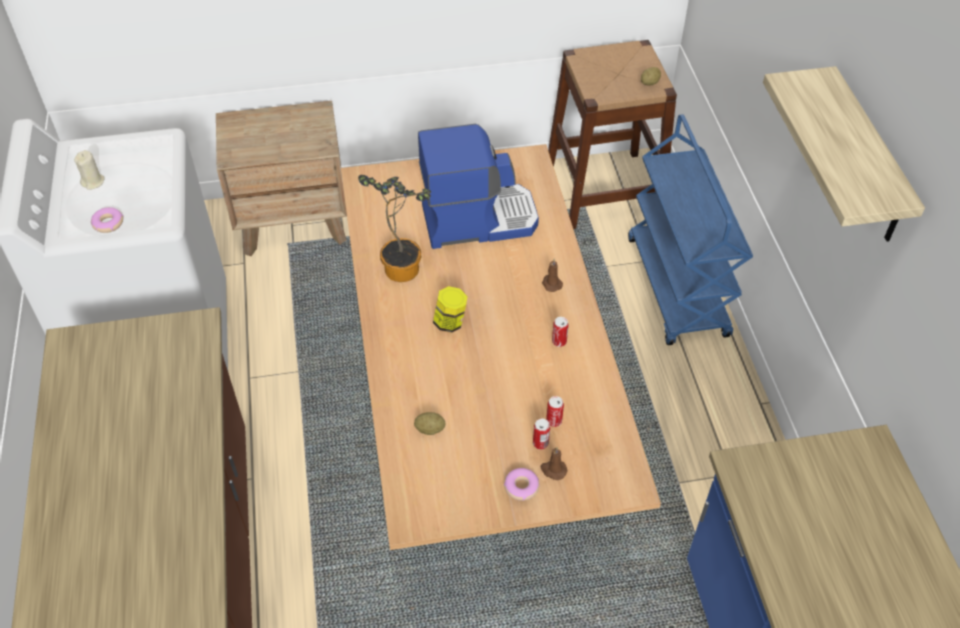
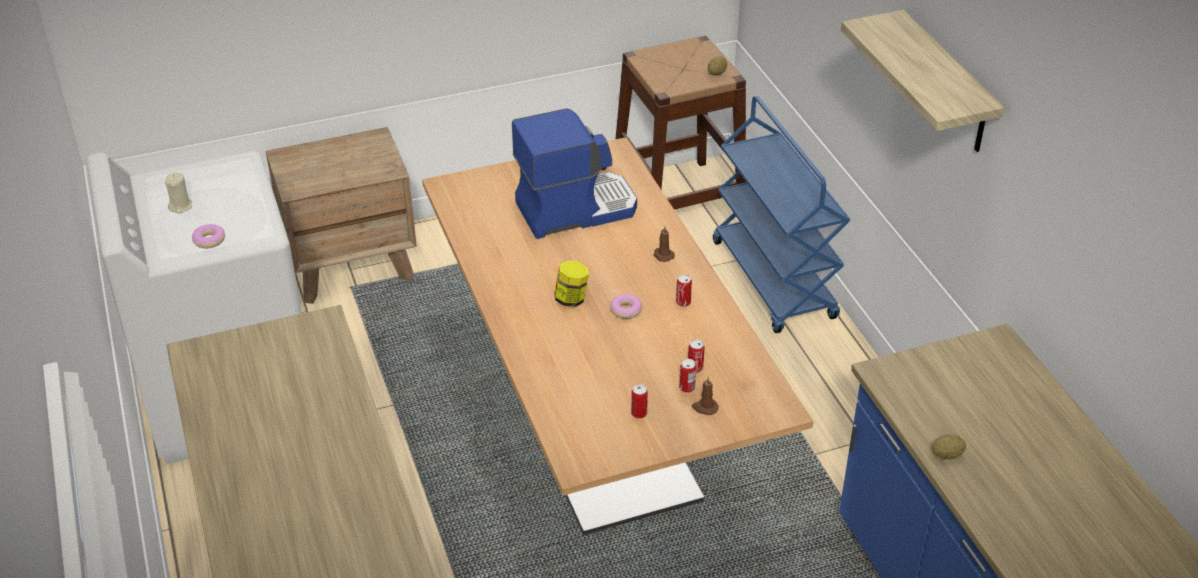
camera: 10 degrees left, 10 degrees down
potted plant [358,175,431,282] -> none
potato [414,412,446,435] -> potato moved to [932,434,966,460]
donut [504,468,540,501] -> donut moved to [610,294,642,319]
none -> can [631,384,648,419]

